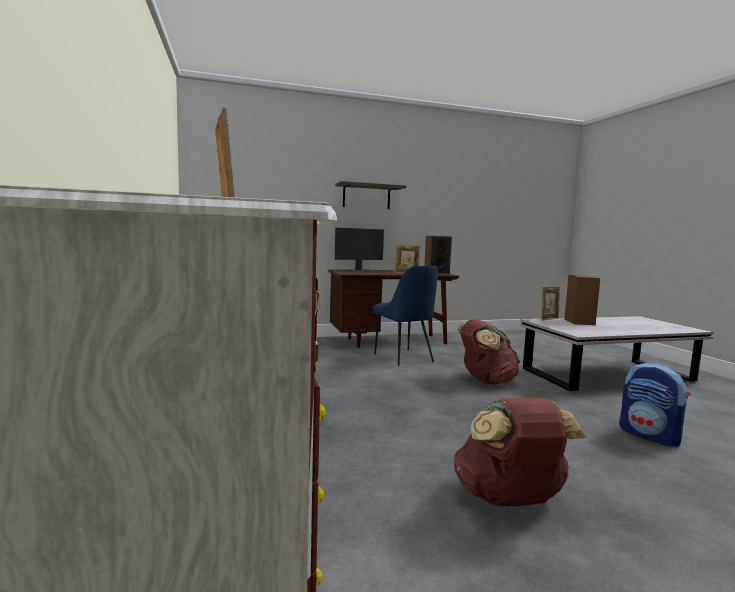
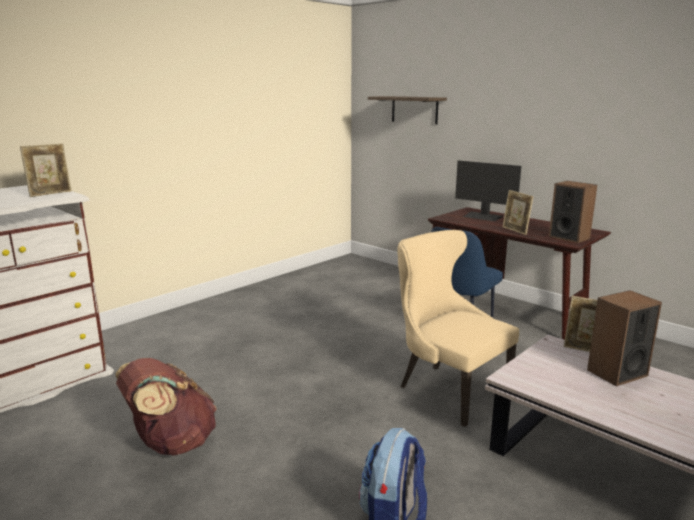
camera: 60 degrees right, 10 degrees up
shelf [335,181,406,209] -> shelf moved to [368,96,447,124]
brown backpack [457,319,520,385] -> beige chair [397,230,519,427]

